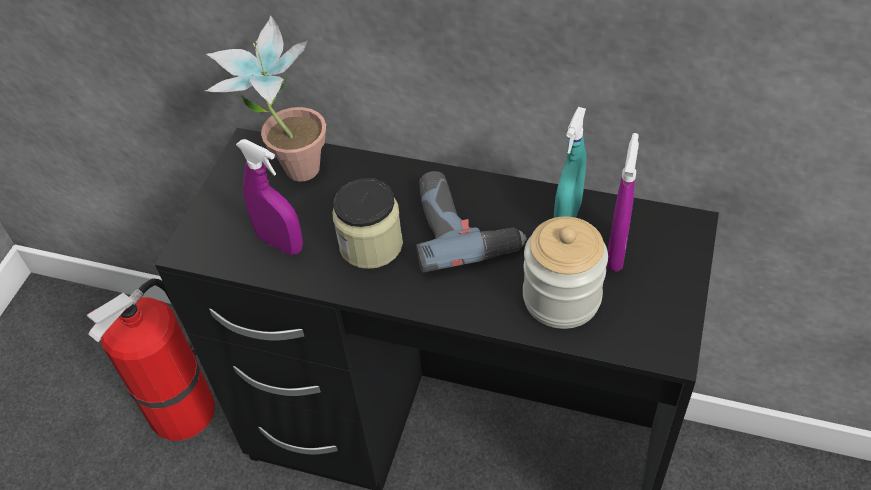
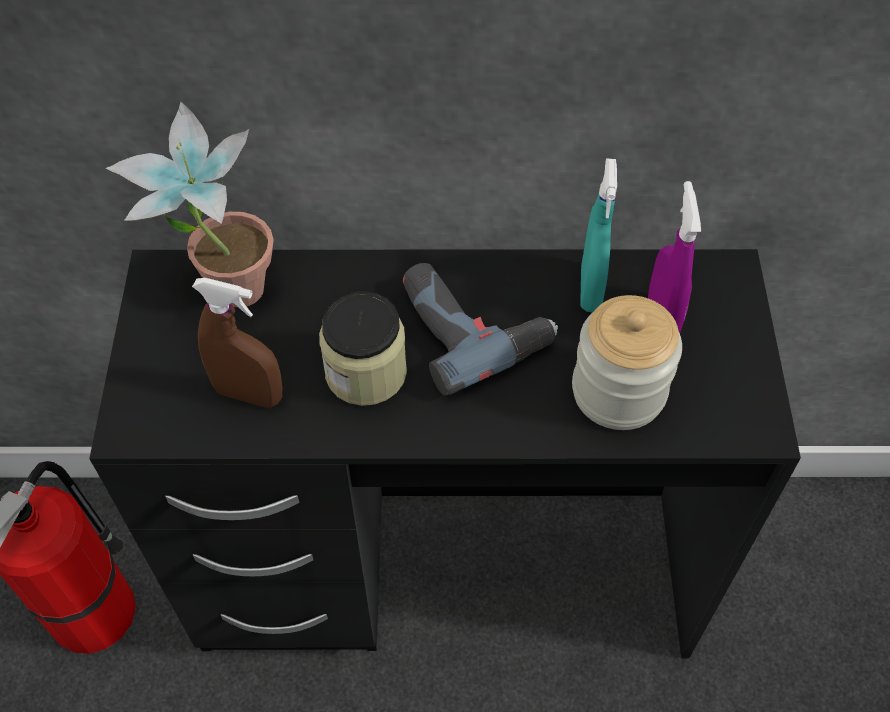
camera: 20 degrees left, 5 degrees up
purple spray bottle [236,139,303,255] -> brown spray bottle [192,278,283,408]

